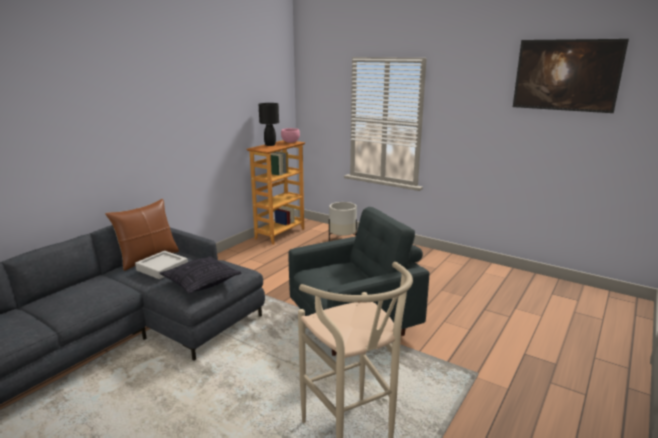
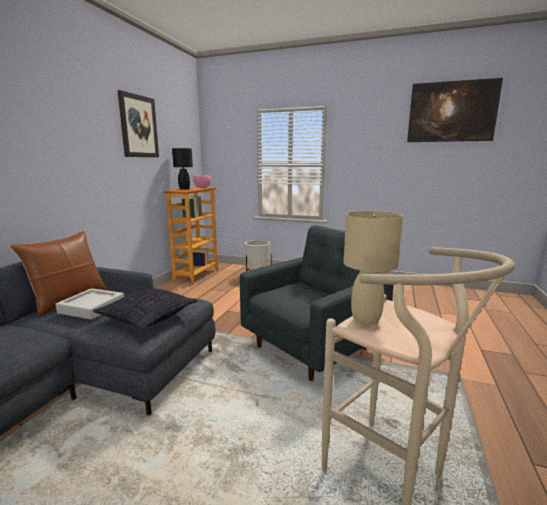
camera: 15 degrees left, 5 degrees down
none -> picture [118,90,159,158]
none -> beige table lamp [343,211,403,325]

